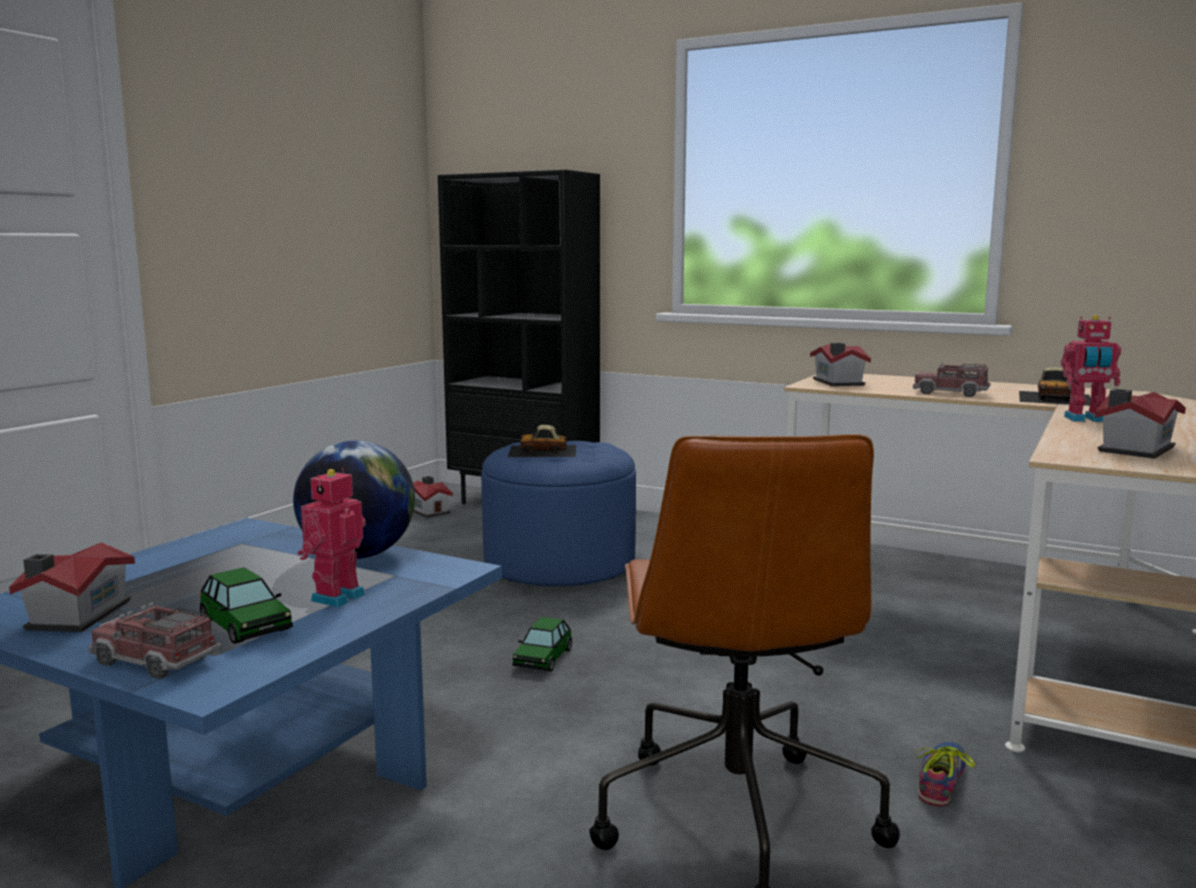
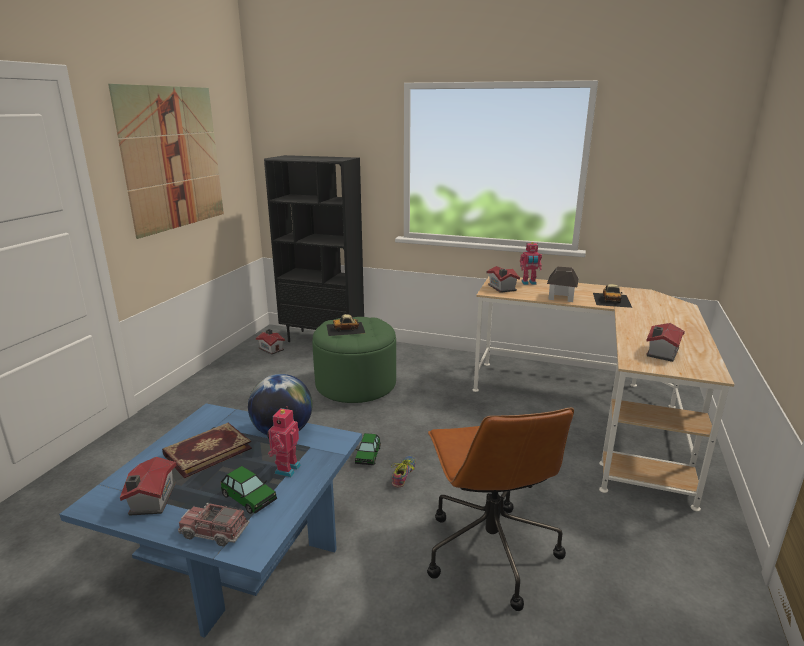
camera: 10 degrees left, 10 degrees up
blue ottoman [481,441,636,586] -> green ottoman [312,317,396,403]
toy truck [913,362,991,397] -> toy house [547,267,579,302]
shoe [915,741,975,806] -> shoe moved to [391,456,415,487]
toy robot [1061,315,1121,422] -> toy robot moved to [520,242,542,285]
none -> picture [108,84,224,239]
none -> book [162,423,252,478]

